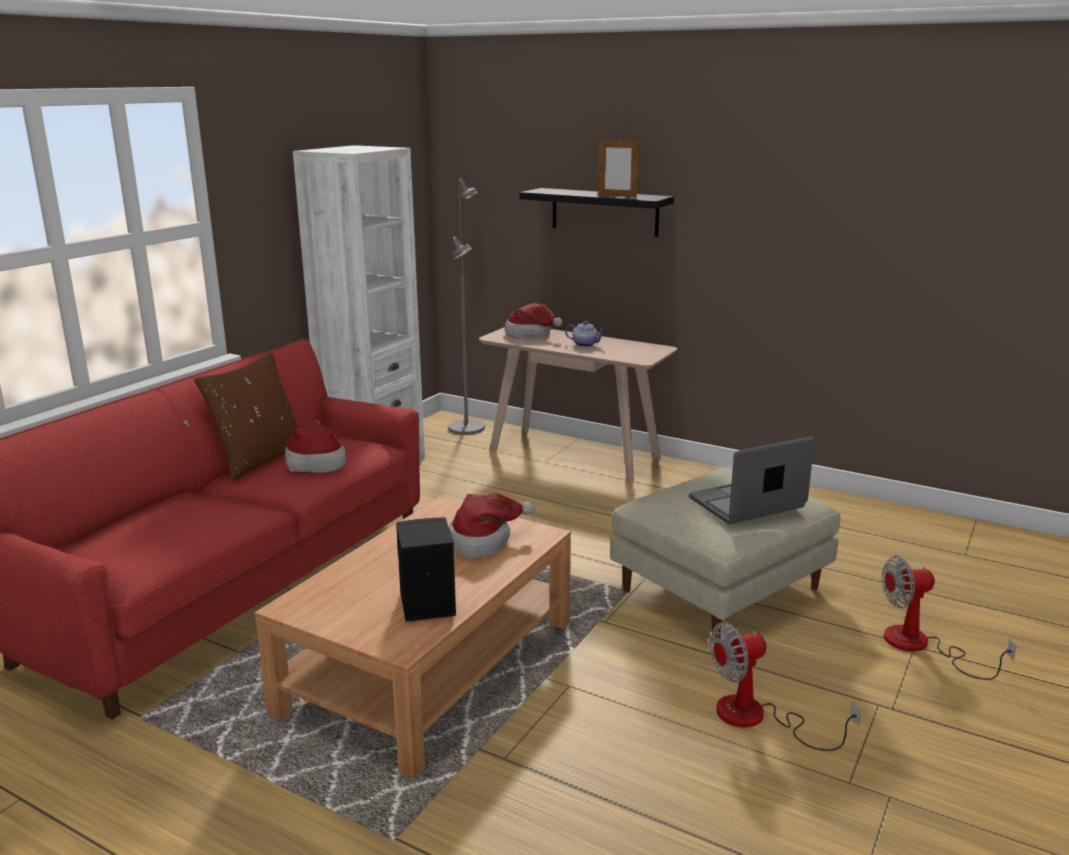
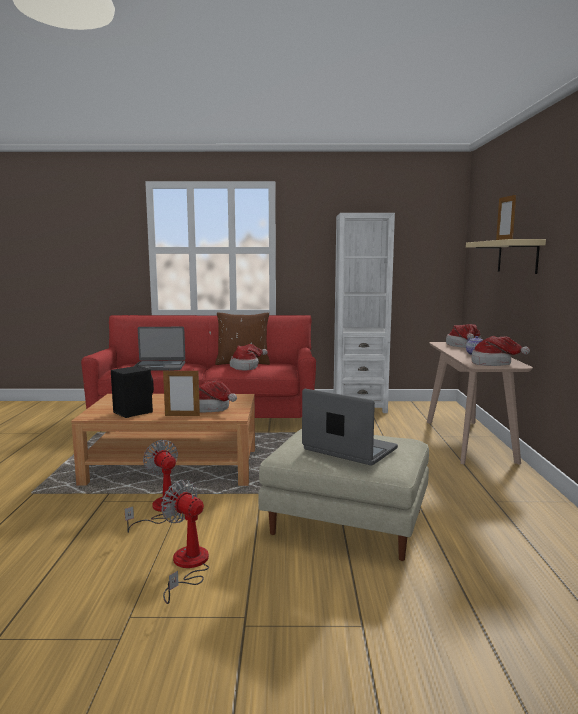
camera: 60 degrees right, 10 degrees down
grey floor lamp [448,178,485,435] -> none
black shelf [520,188,674,237] -> beige shelf [466,239,546,274]
fan [882,555,1017,680] -> fan moved to [125,440,178,533]
none -> laptop [133,327,185,371]
none -> picture frame [163,369,200,416]
none -> hat [472,336,530,366]

